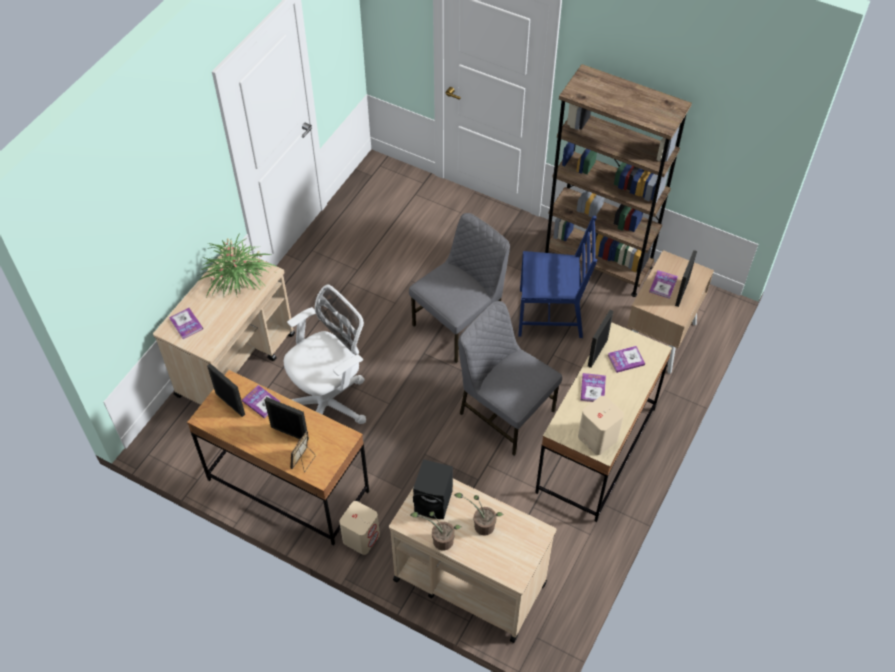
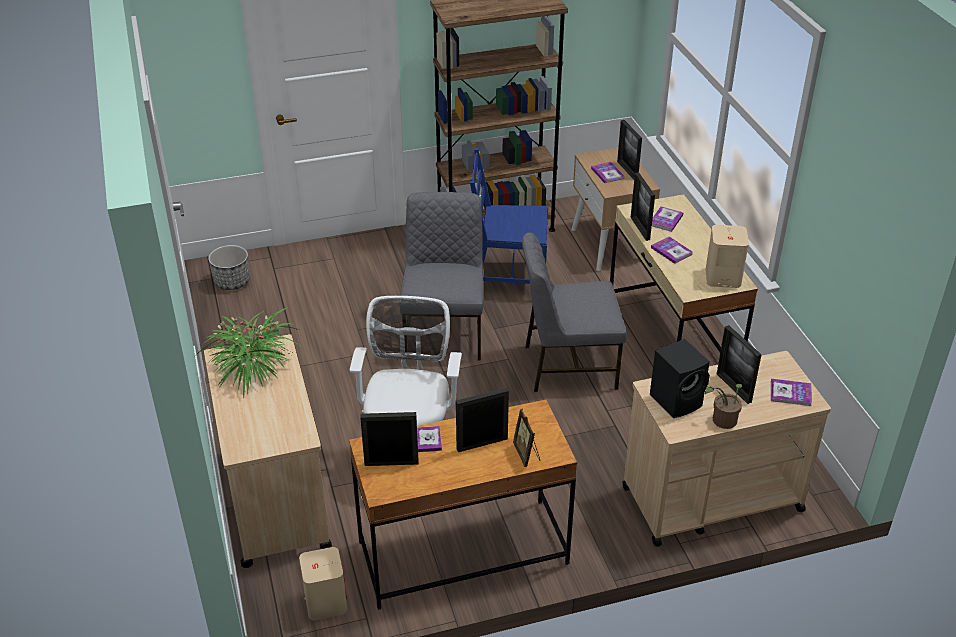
camera: 45 degrees left, 15 degrees down
book [169,308,203,339] -> book moved to [771,379,812,406]
beige speaker [339,501,380,555] -> beige speaker moved to [299,547,347,621]
potted plant [454,493,504,536] -> picture frame [717,325,762,404]
blue chair [518,216,597,338] -> blue chair turned 135 degrees counterclockwise [470,148,548,284]
none -> planter [208,245,250,290]

